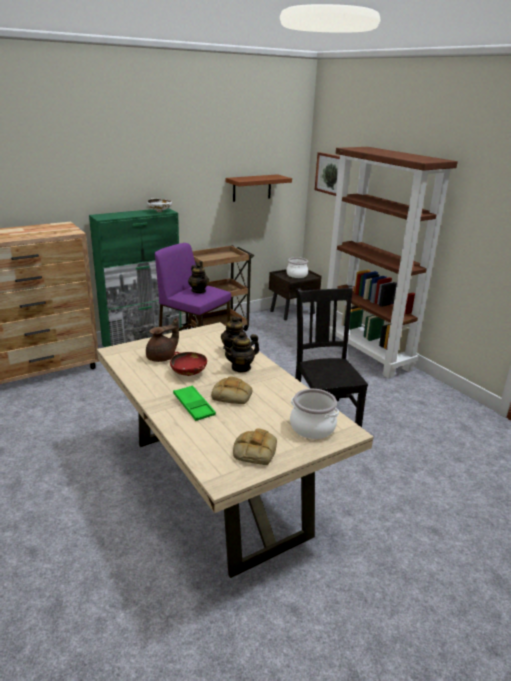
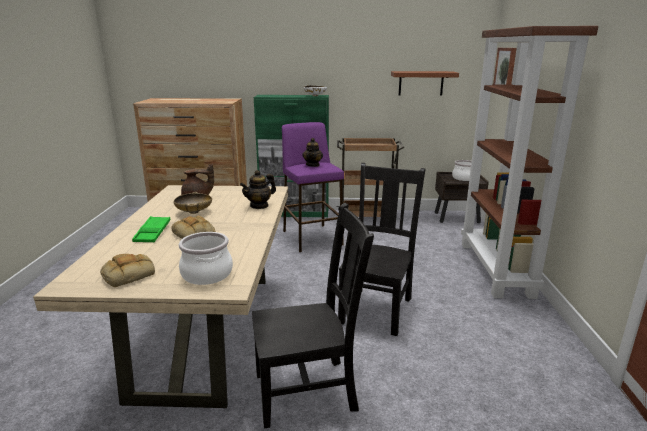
camera: 35 degrees right, 5 degrees down
red bowl [170,352,207,376] -> beige bowl [174,192,212,214]
teapot [223,332,259,373] -> none
none -> black chair [252,203,374,429]

